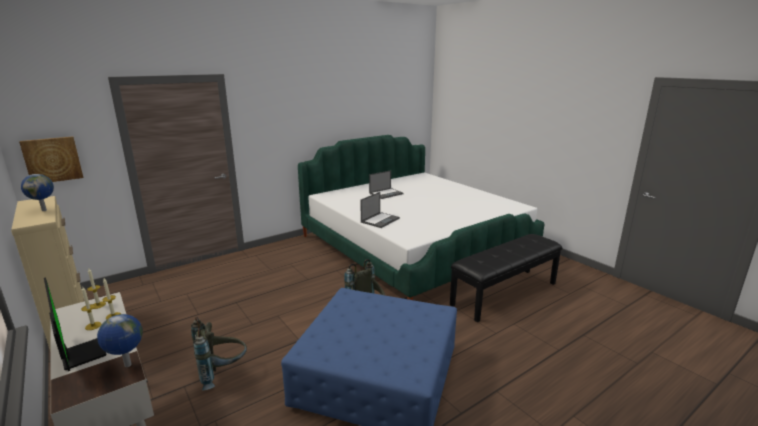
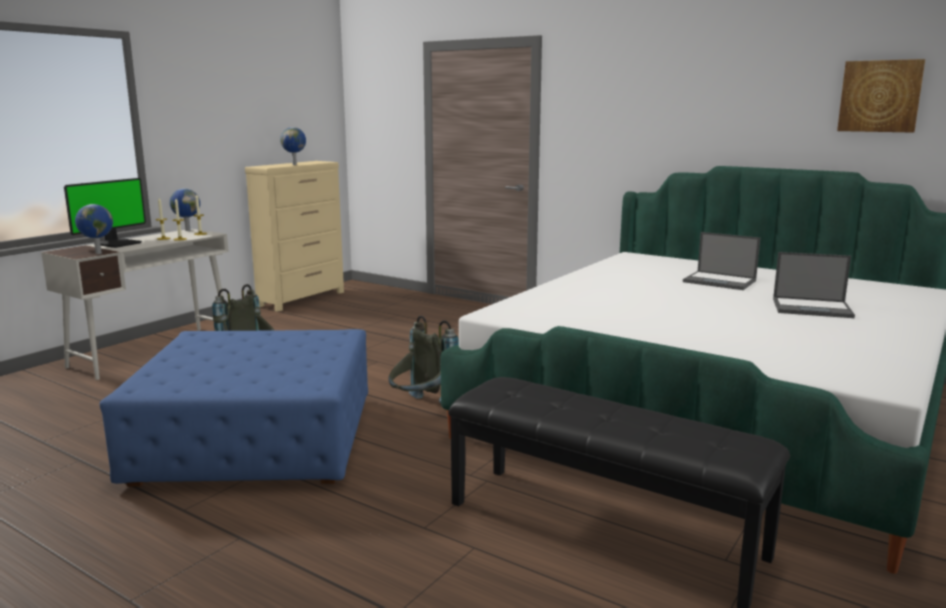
camera: 70 degrees right, 5 degrees down
picture [19,136,83,182] -> picture moved to [837,59,925,133]
laptop [360,192,400,228] -> laptop moved to [773,252,855,318]
none -> globe [170,188,200,231]

